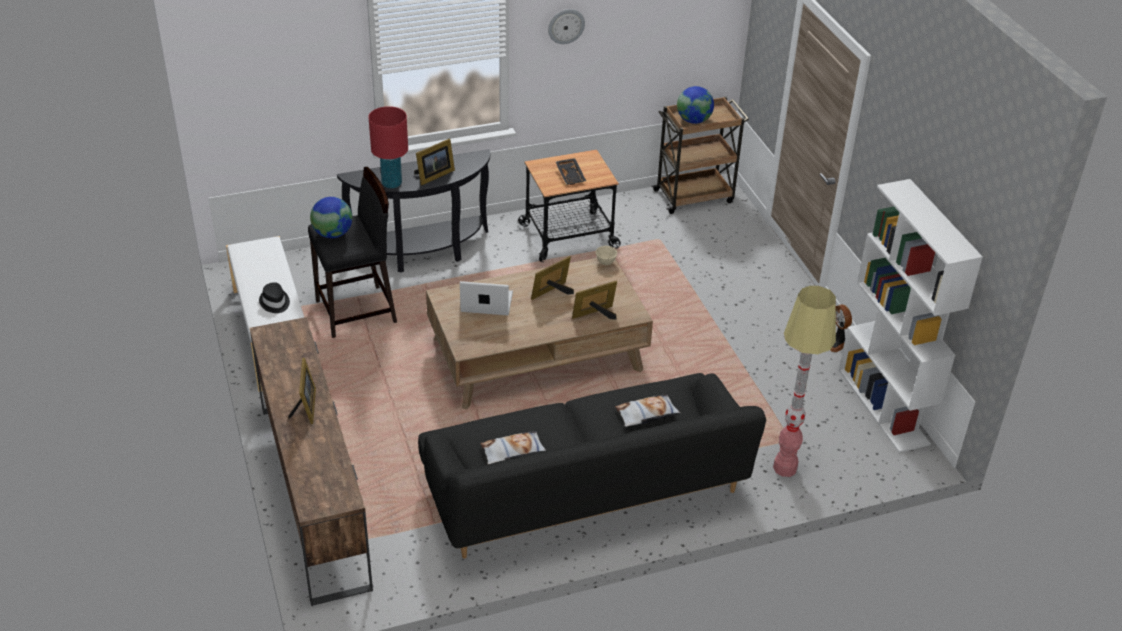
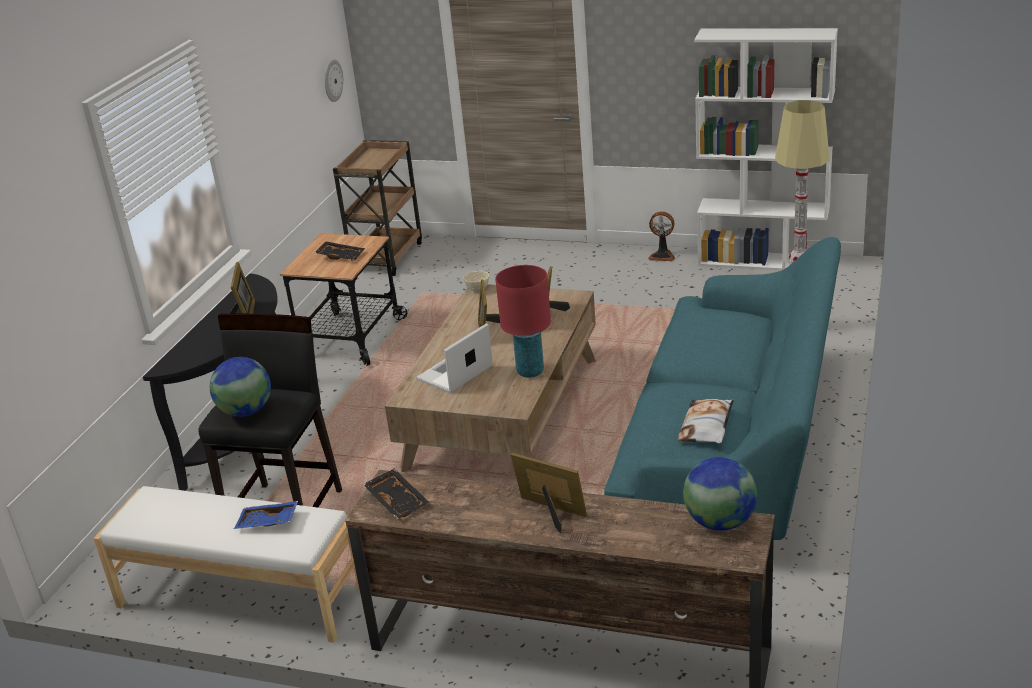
camera: 50 degrees left, 10 degrees down
black hat [259,282,290,313] -> blue tray [234,501,298,529]
red table lamp [369,106,408,188] -> red table lamp moved to [495,265,551,378]
black sofa [418,373,766,559] -> turquoise sofa [604,237,841,540]
wall clock [548,9,585,44] -> wall clock moved to [325,59,343,102]
pillow [615,394,681,427] -> none
globe [677,86,714,124] -> globe moved to [683,457,757,531]
none -> black tray [363,469,429,519]

